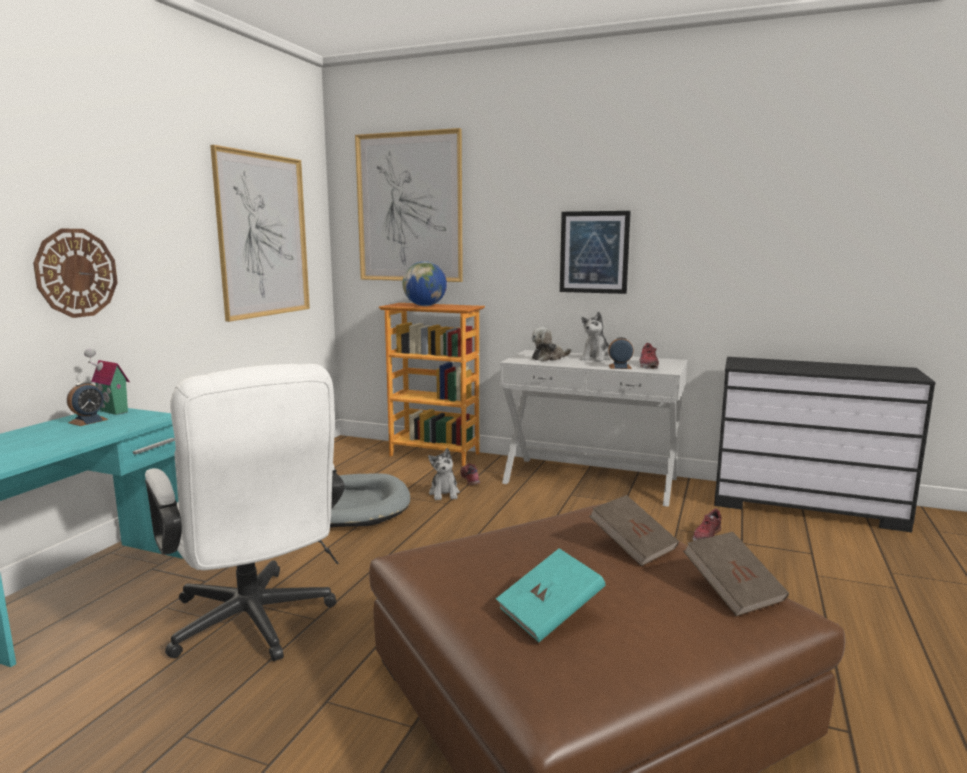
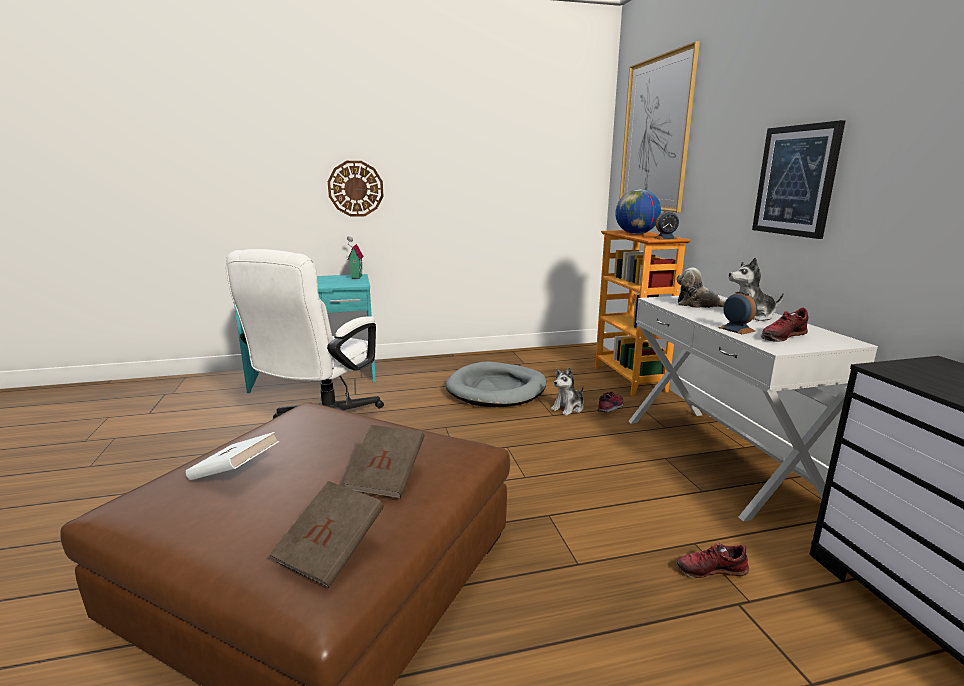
camera: 55 degrees right, 5 degrees up
alarm clock [67,382,108,426] -> alarm clock moved to [654,210,679,239]
picture [210,145,310,322] -> none
turquoise book [496,548,605,642] -> white book [186,432,279,480]

